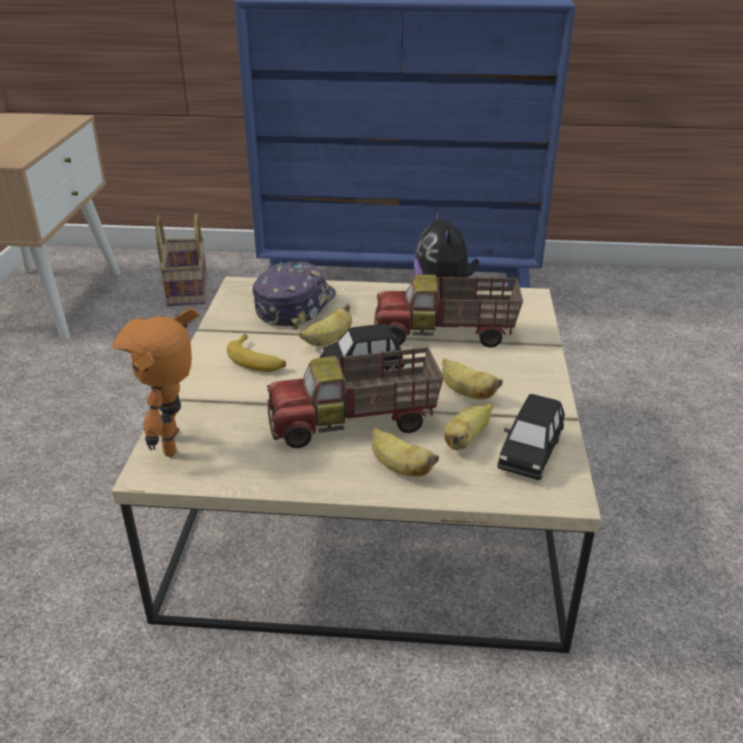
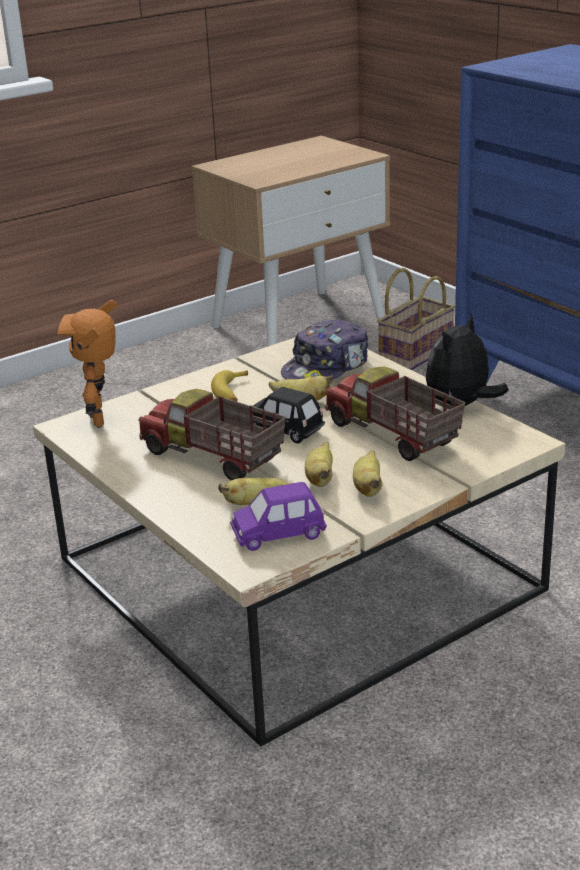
camera: 50 degrees right, 5 degrees down
toy robot [111,308,199,457] -> toy robot turned 60 degrees counterclockwise [57,300,117,428]
cap [252,262,336,329] -> cap turned 150 degrees clockwise [281,318,368,380]
banana [372,428,439,477] -> banana moved to [353,451,382,497]
black toy car [497,394,565,480] -> purple toy car [230,482,327,551]

